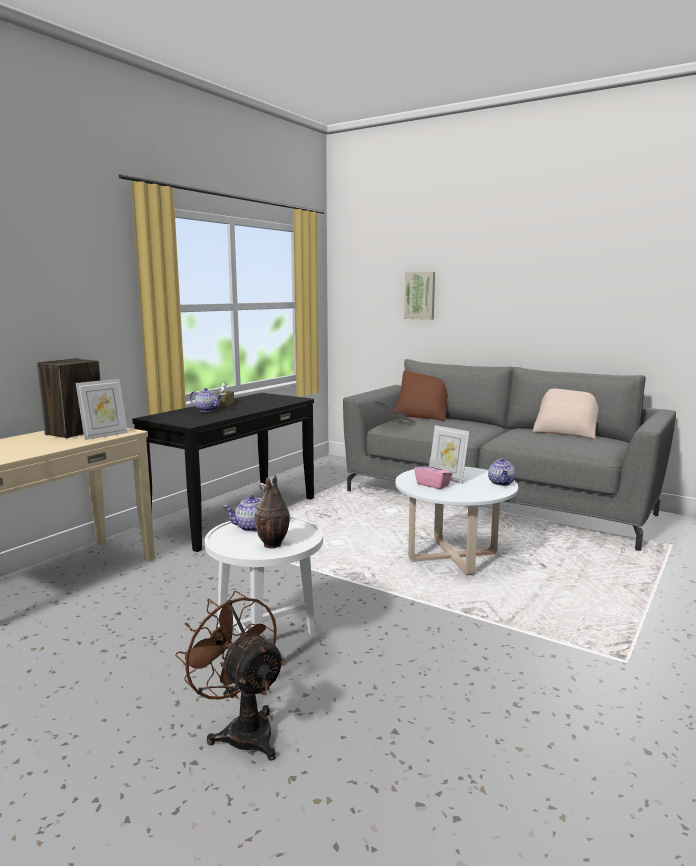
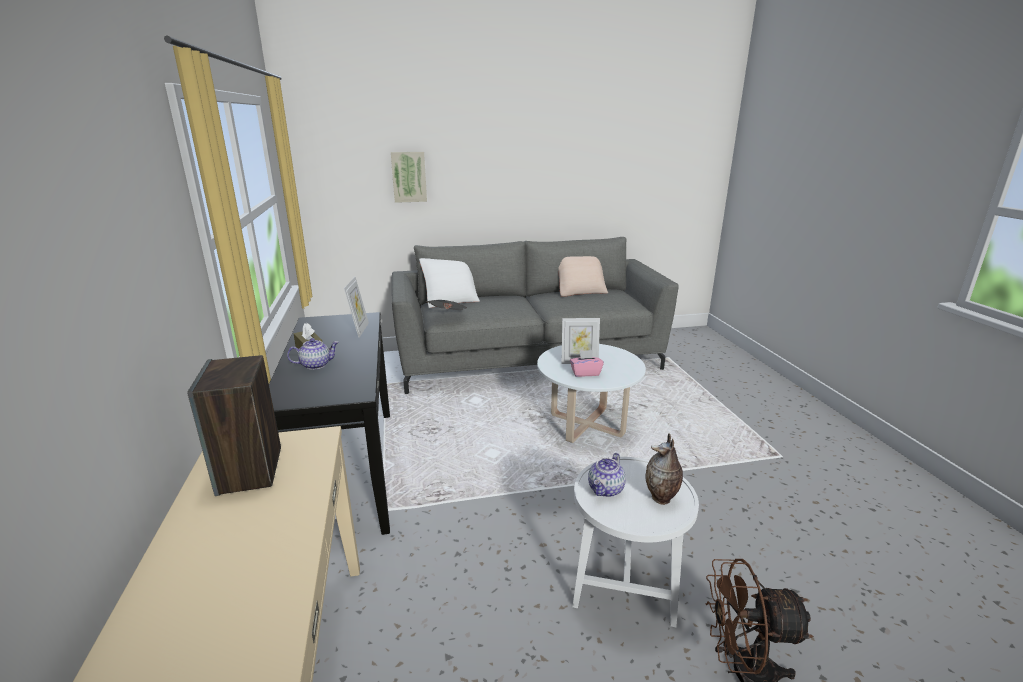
camera: 45 degrees left, 10 degrees up
picture frame [75,379,128,440] -> picture frame moved to [344,277,369,338]
brown pillow [393,371,448,421] -> white pillow [419,258,480,308]
teapot [488,458,516,486] -> none

